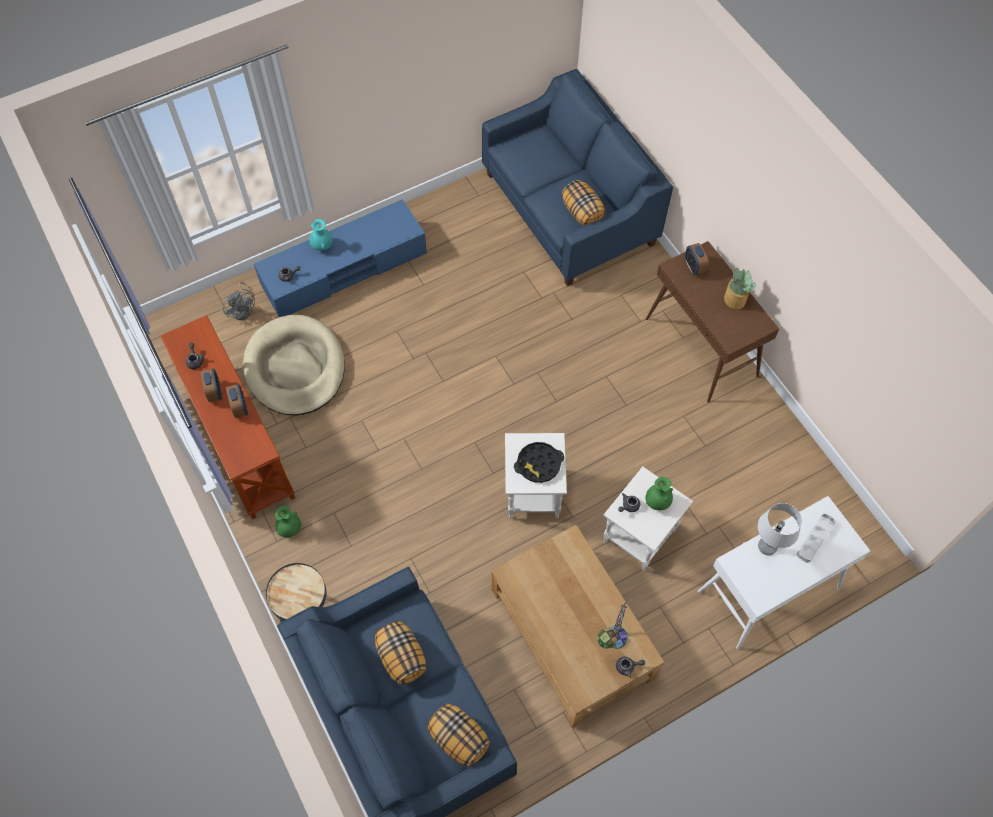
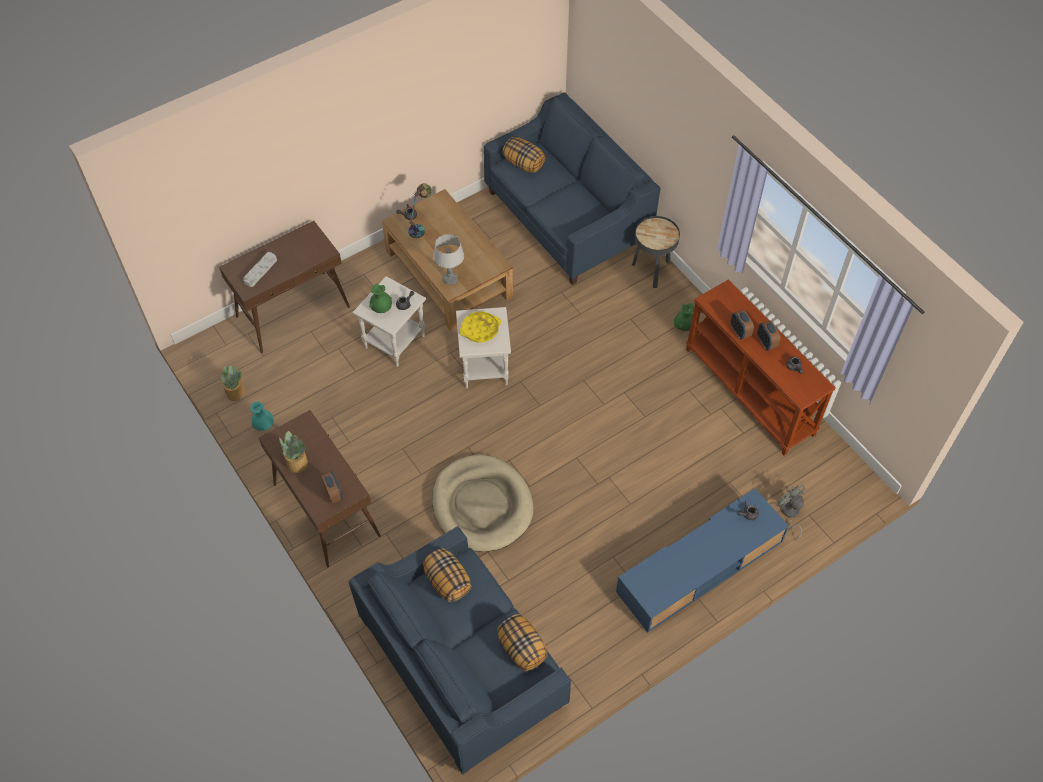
camera: 175 degrees right, 5 degrees down
beige dog bed [243,315,345,415] -> beige dog bed moved to [432,455,533,552]
turquoise vase [309,219,333,250] -> turquoise vase moved to [250,402,274,431]
pillow [375,621,426,685] -> pillow moved to [497,614,548,671]
black tray [514,442,564,483] -> yellow tray [459,311,501,342]
white console table [698,496,870,649] -> brown console table [219,221,350,353]
grey table lamp [758,503,802,555] -> grey table lamp moved to [433,234,464,285]
none -> potted plant [220,365,246,401]

